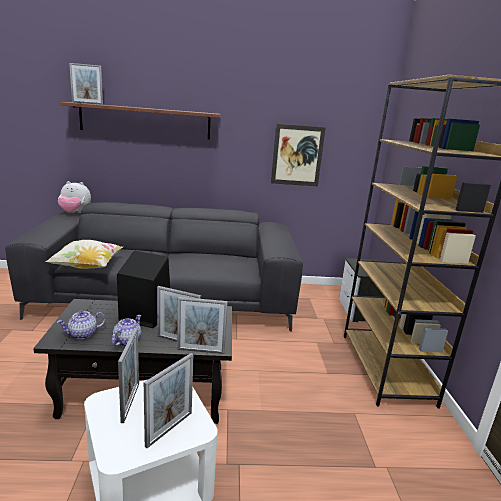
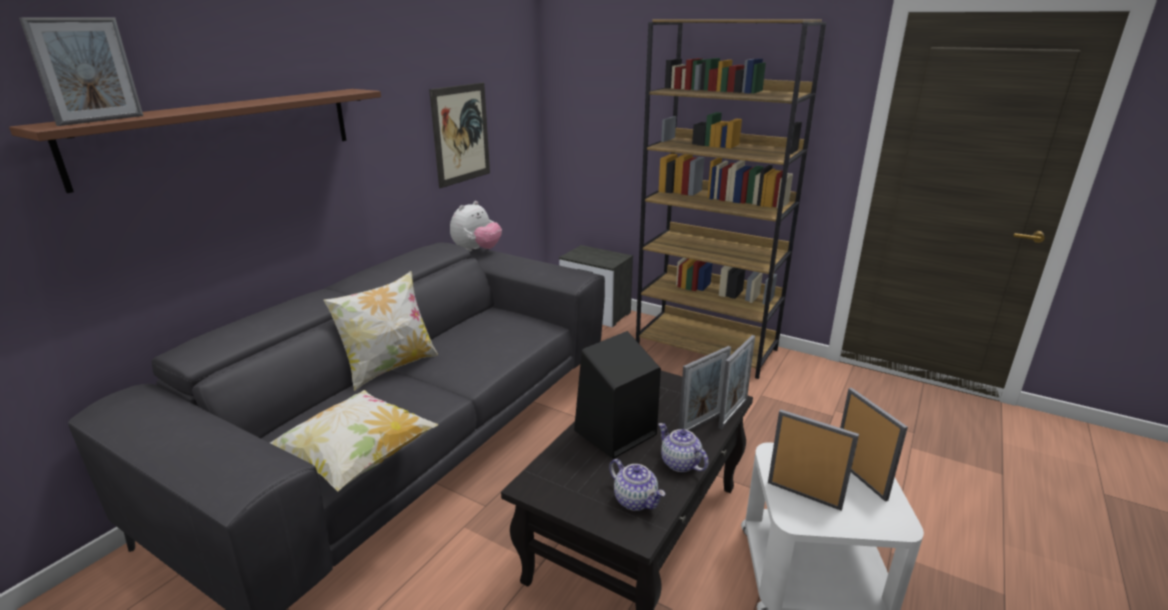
camera: 55 degrees left, 5 degrees up
teapot [57,311,106,339] -> teapot turned 45 degrees counterclockwise [609,459,665,511]
plush toy [58,181,91,213] -> plush toy moved to [450,201,502,252]
none -> pillow [324,271,438,391]

